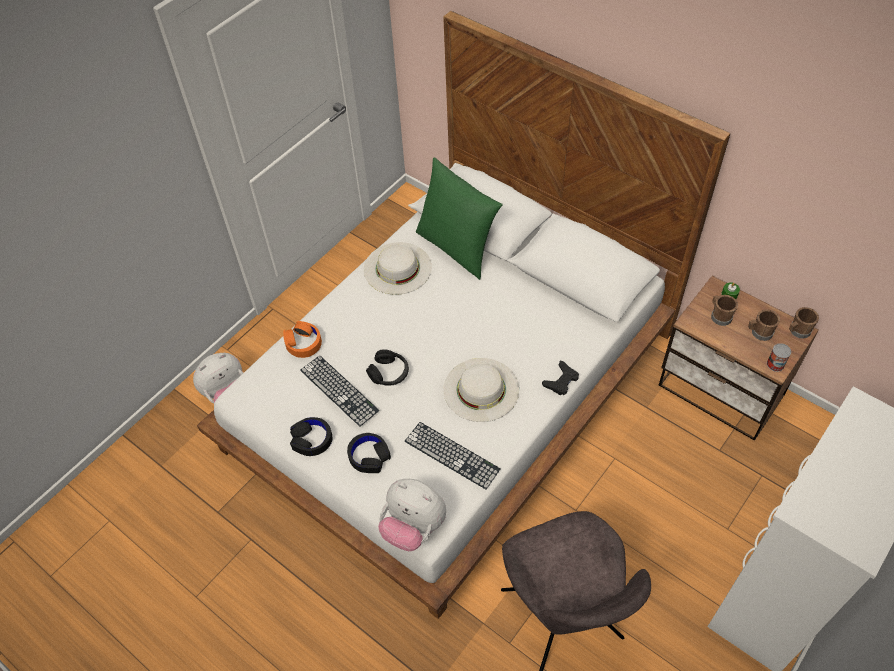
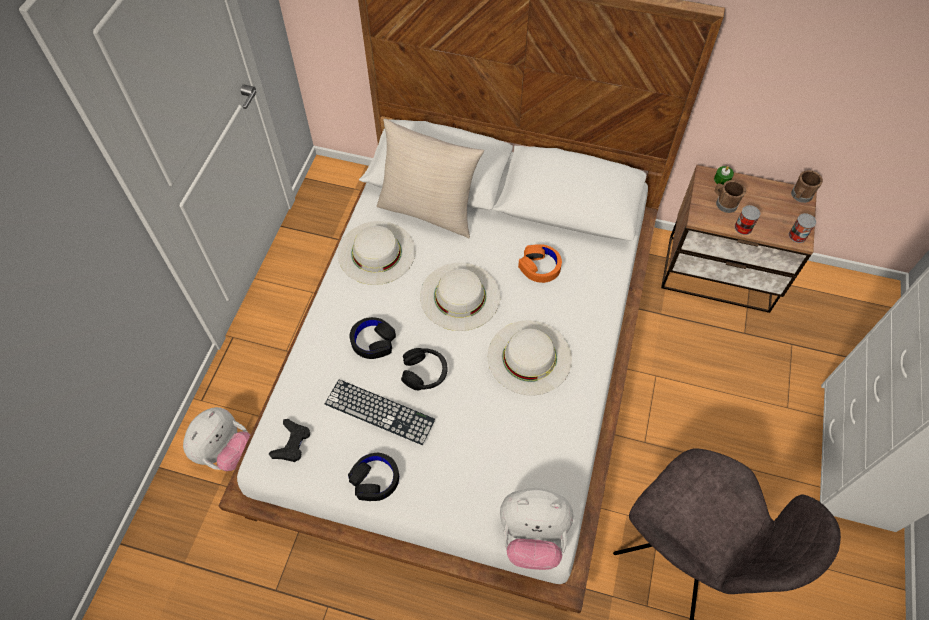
camera: 25 degrees left, 5 degrees up
orange headphones [283,321,322,358] -> orange headphones moved to [518,245,562,283]
black headphones [347,433,391,473] -> black headphones moved to [349,317,396,359]
keyboard [405,422,500,489] -> none
green pillow [416,158,503,280] -> beige pillow [377,119,484,238]
black game controller [542,360,579,395] -> black game controller moved to [269,419,310,462]
brown mug [748,309,780,341] -> none
none -> white hat [420,263,500,331]
none -> can [735,205,760,235]

